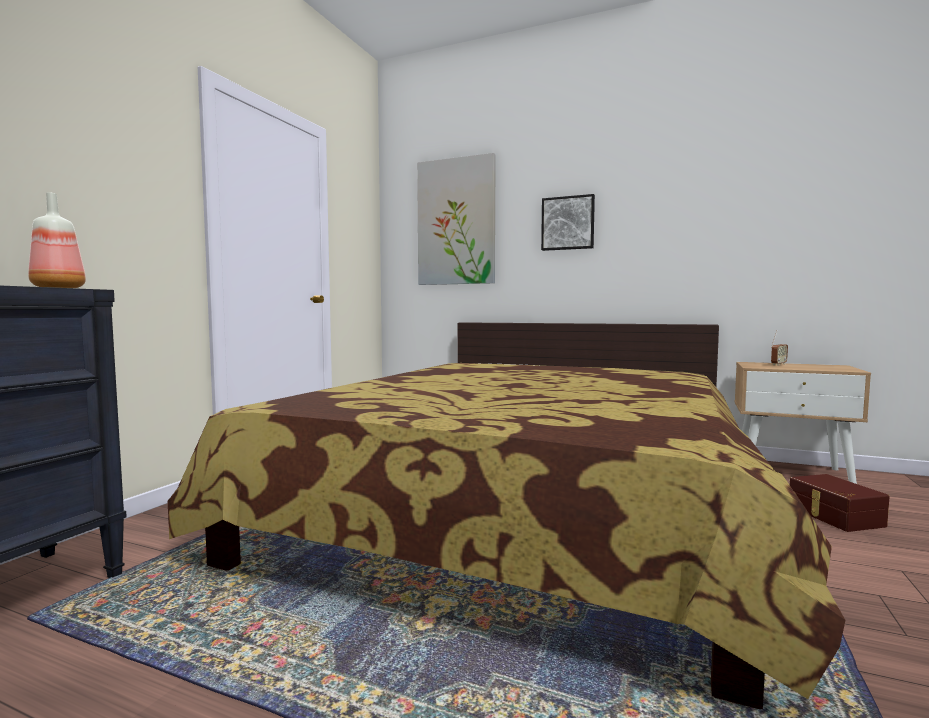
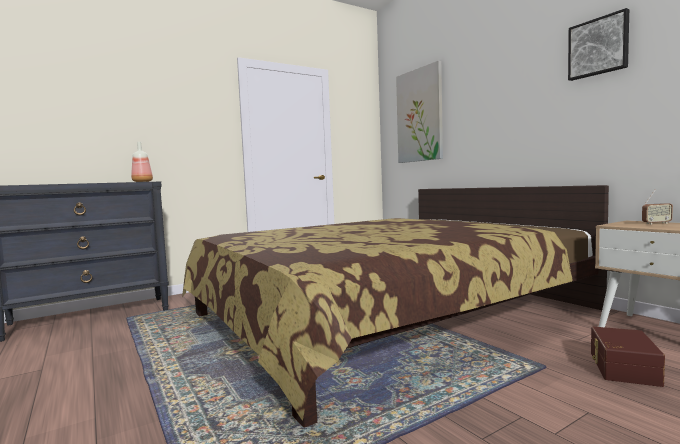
camera: 35 degrees right, 0 degrees up
picture [541,194,595,251] -> picture moved to [568,8,629,81]

